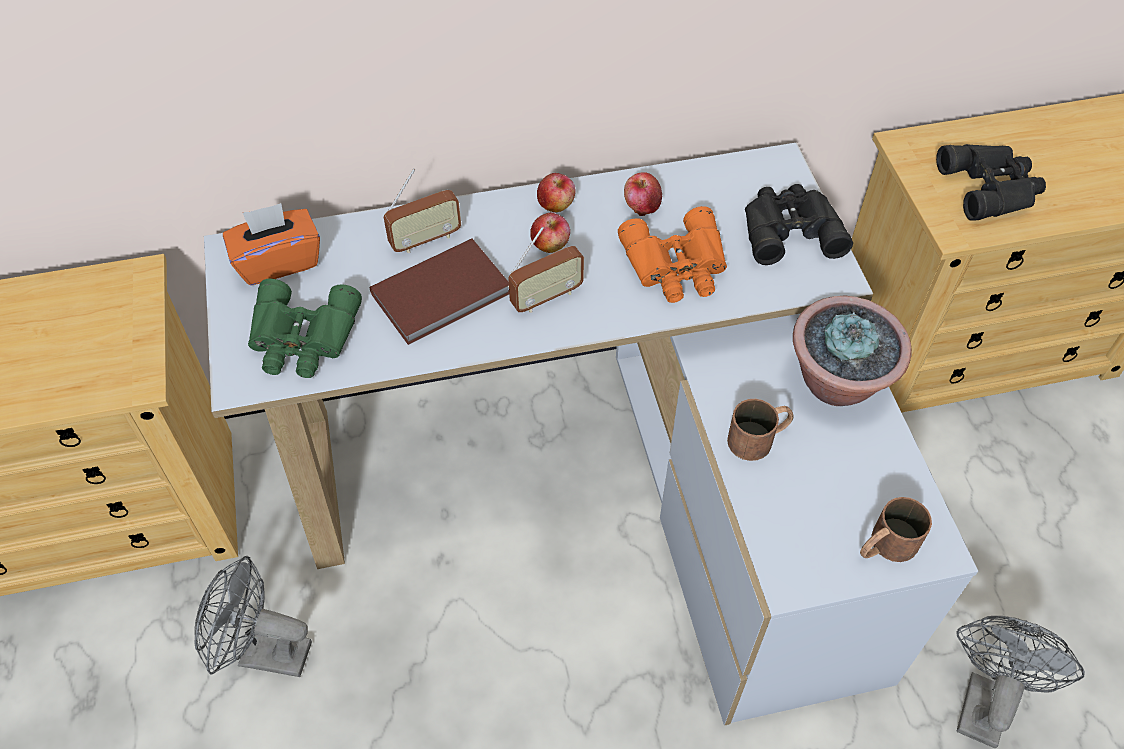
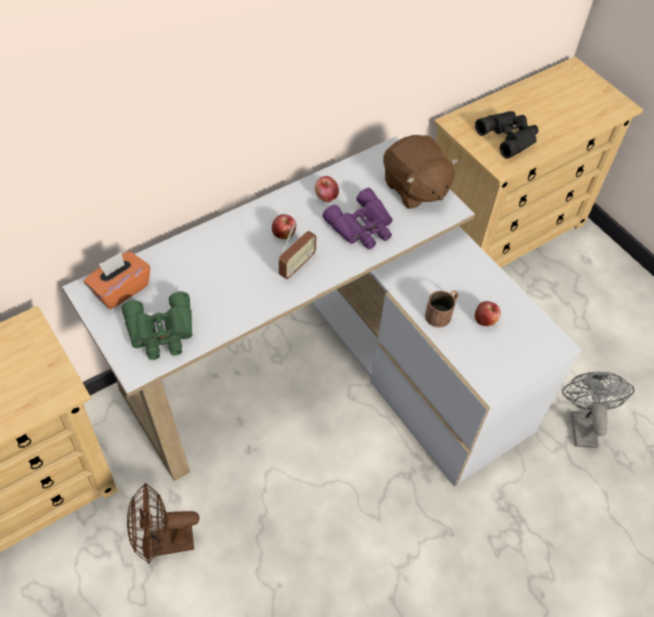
camera: 25 degrees left, 0 degrees up
grey fan [194,556,312,677] -> brown fan [127,483,199,564]
brown book [370,238,509,345] -> none
radio [384,168,461,253] -> none
apple [537,173,576,212] -> apple moved to [475,301,501,326]
orange binoculars [618,206,727,303] -> purple binoculars [323,188,393,249]
black binoculars [745,184,853,265] -> brown plush toy [383,135,459,209]
potted plant [793,295,912,406] -> none
brown mug [860,497,932,562] -> none

